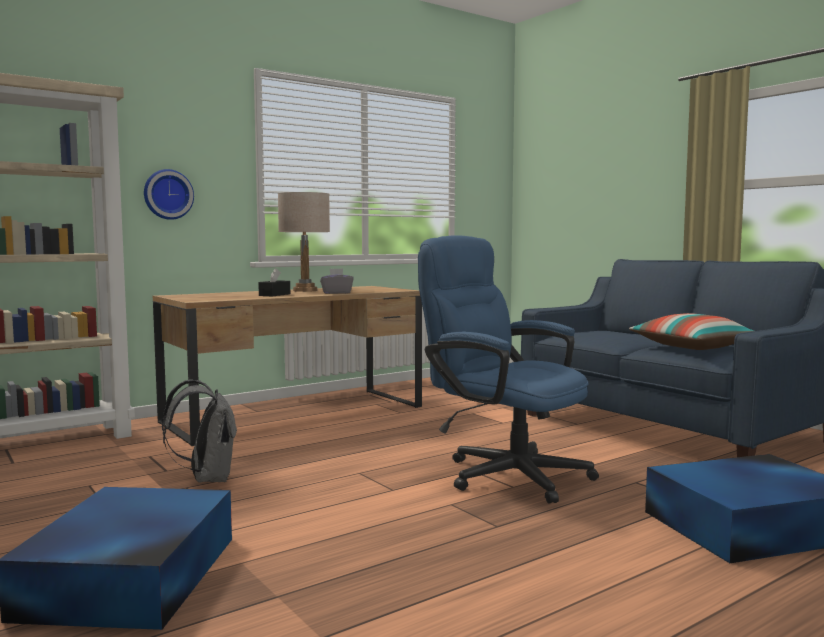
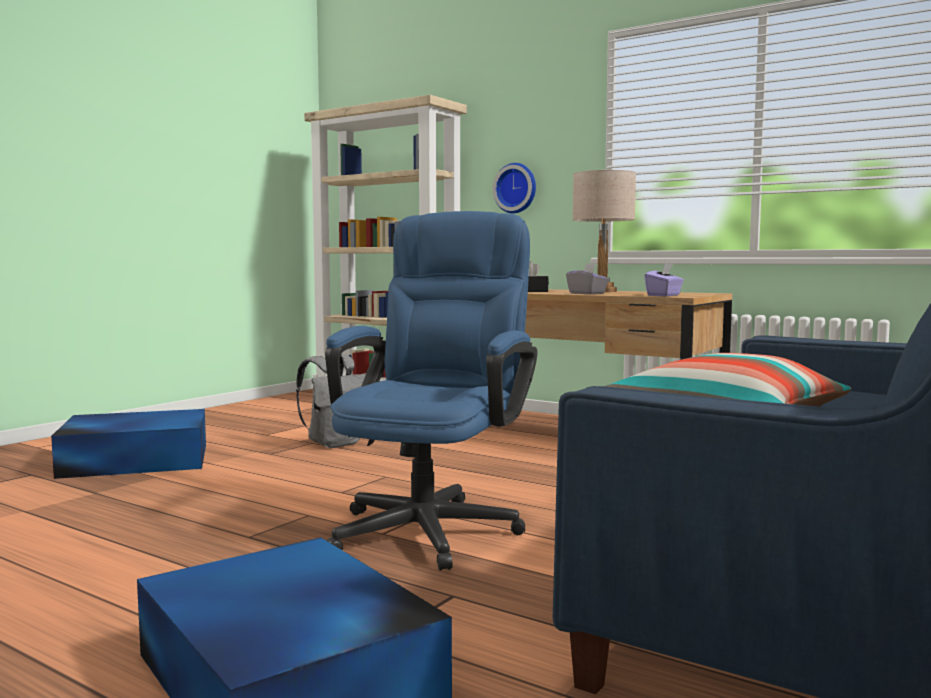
camera: 70 degrees right, 0 degrees up
none -> purple tissue box [645,263,684,296]

